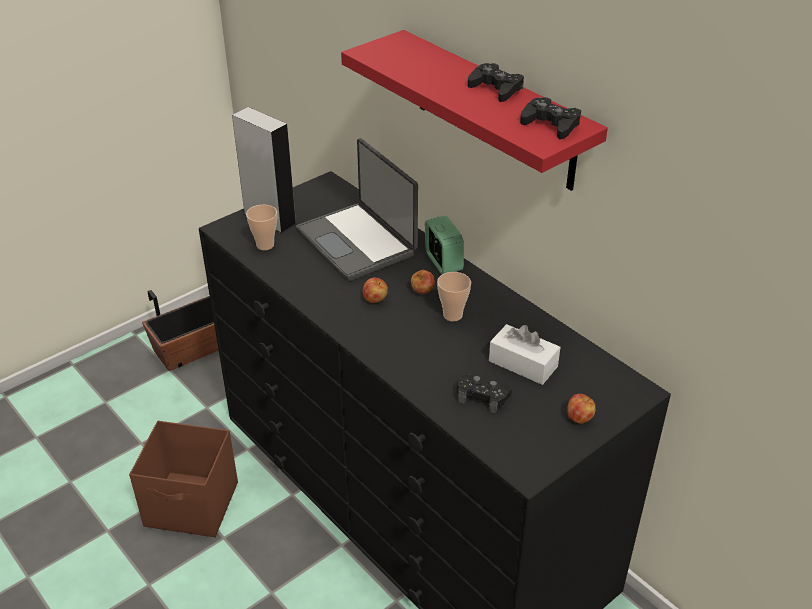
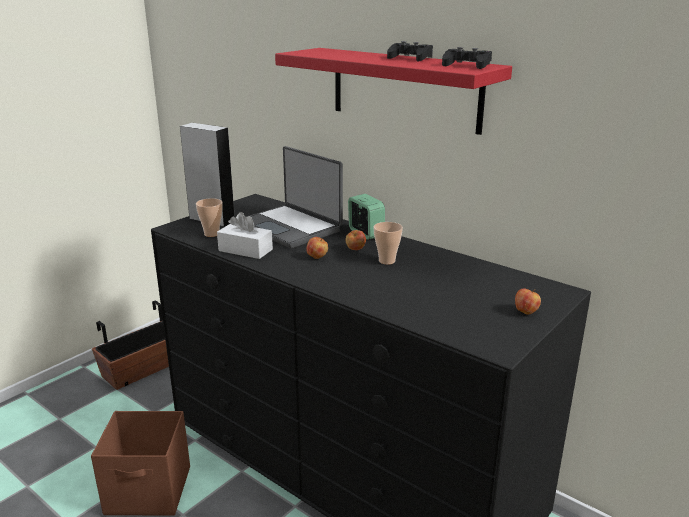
camera: 10 degrees left, 15 degrees down
black game controller [457,374,512,413] -> none
white tissue box [489,324,561,385] -> white tissue box moved to [217,212,273,259]

